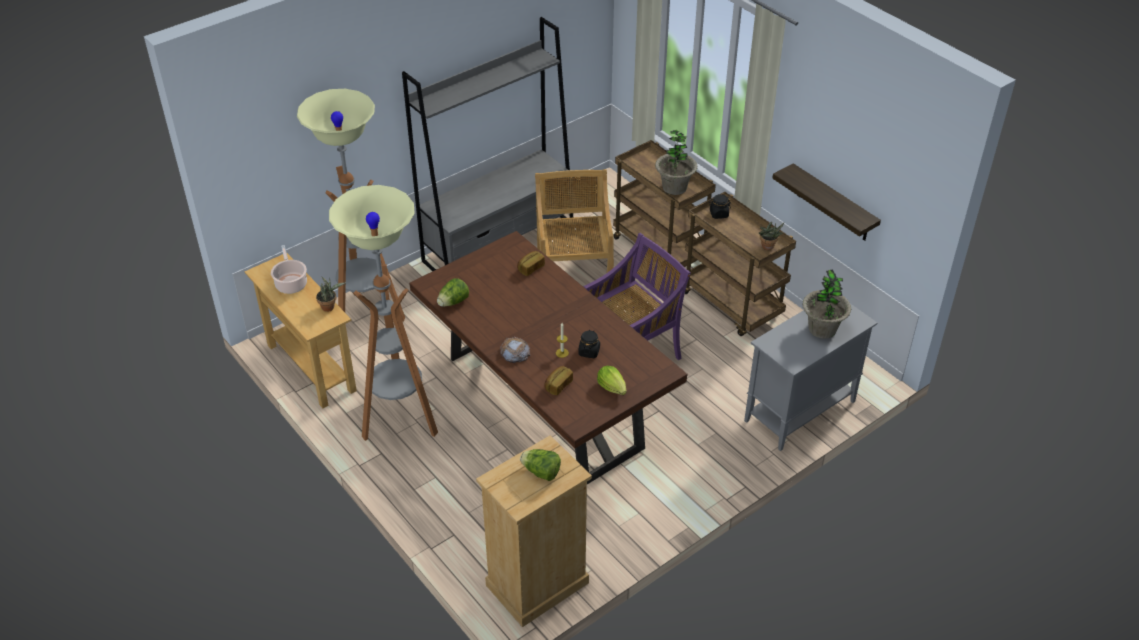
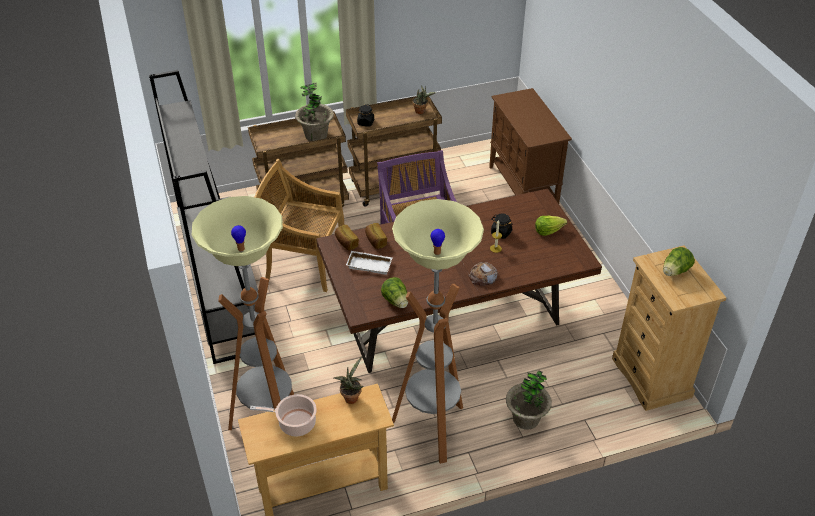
camera: 70 degrees left, 0 degrees up
bread [544,366,573,395] -> bread moved to [335,225,359,250]
grey cabinet [744,304,877,451] -> brown cabinet [489,88,572,204]
shelf [772,163,881,241] -> none
potted plant [802,269,851,339] -> potted plant moved to [506,371,552,430]
none -> white tray [346,251,392,275]

